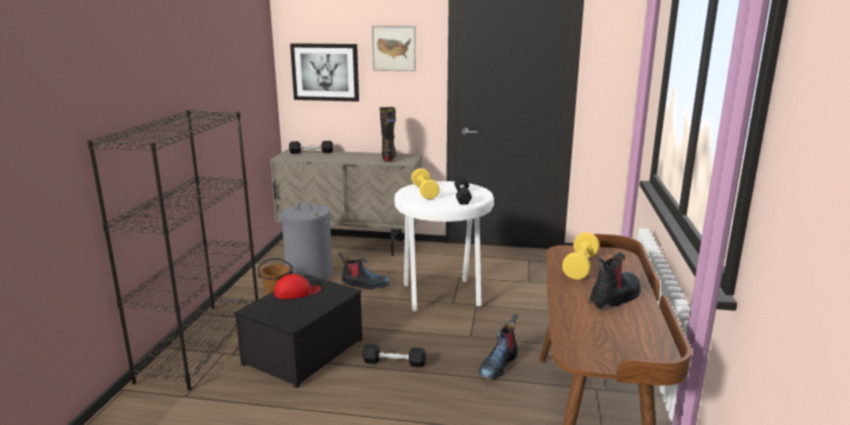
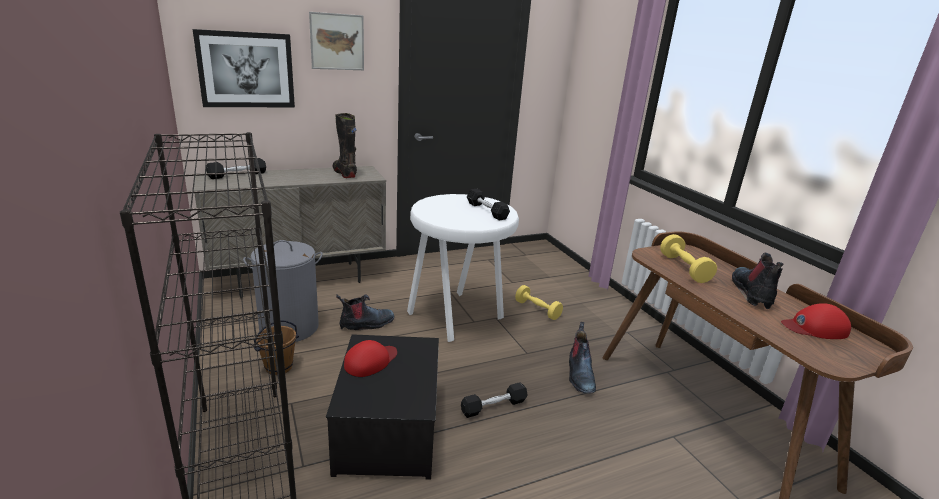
camera: 35 degrees left, 5 degrees up
yellow dumbbell [411,168,440,200] -> yellow dumbbell moved to [515,285,563,320]
none -> red cap [781,303,851,339]

